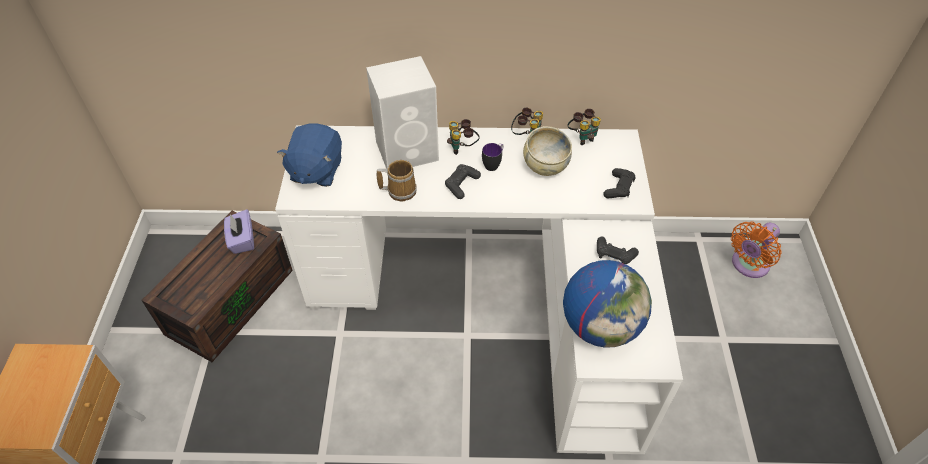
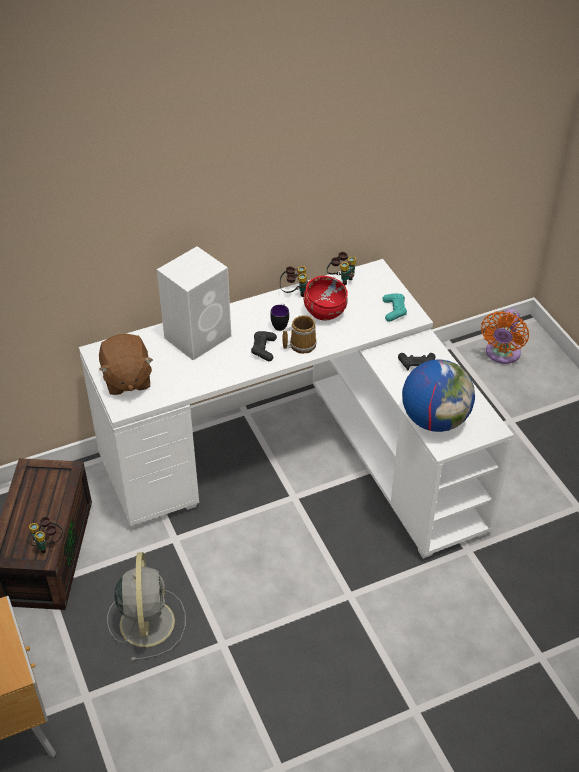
camera: 25 degrees left, 5 degrees down
purple tissue box [224,209,254,254] -> none
blue plush toy [277,123,342,187] -> brown plush toy [99,334,153,395]
mug [377,160,417,202] -> mug moved to [283,315,317,354]
binoculars [447,119,480,155] -> binoculars moved to [29,517,63,553]
beige bowl [523,126,572,176] -> red bowl [304,276,348,321]
black game controller [603,168,636,198] -> turquoise game controller [382,293,407,322]
none -> grey fan [107,552,186,661]

